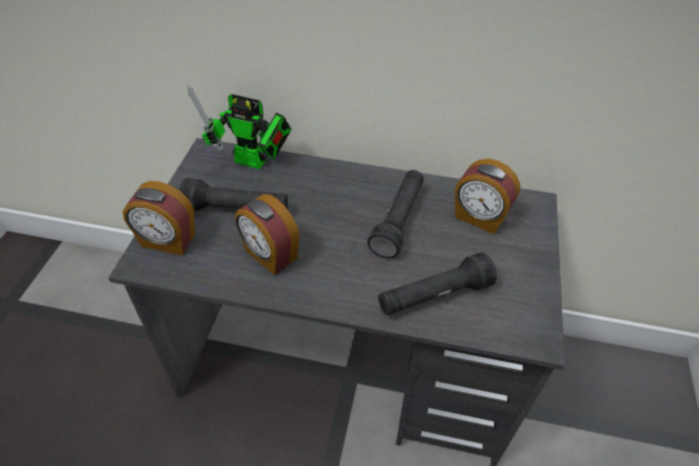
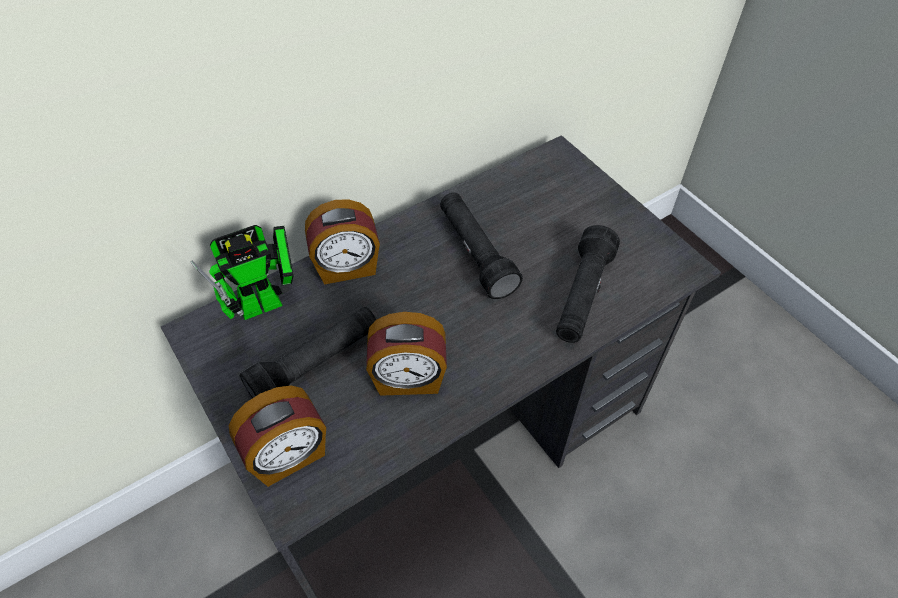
camera: 45 degrees left, 5 degrees up
alarm clock [455,159,520,234] -> alarm clock moved to [305,199,380,285]

